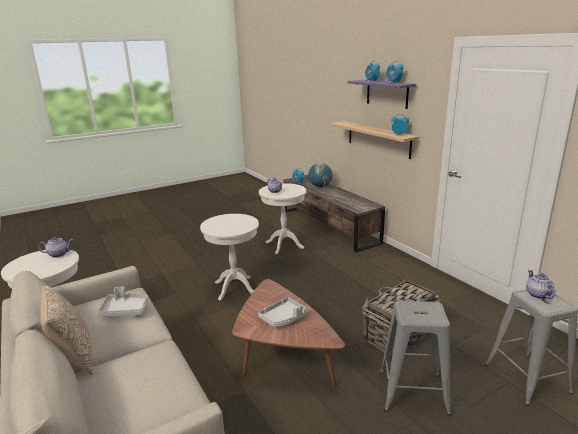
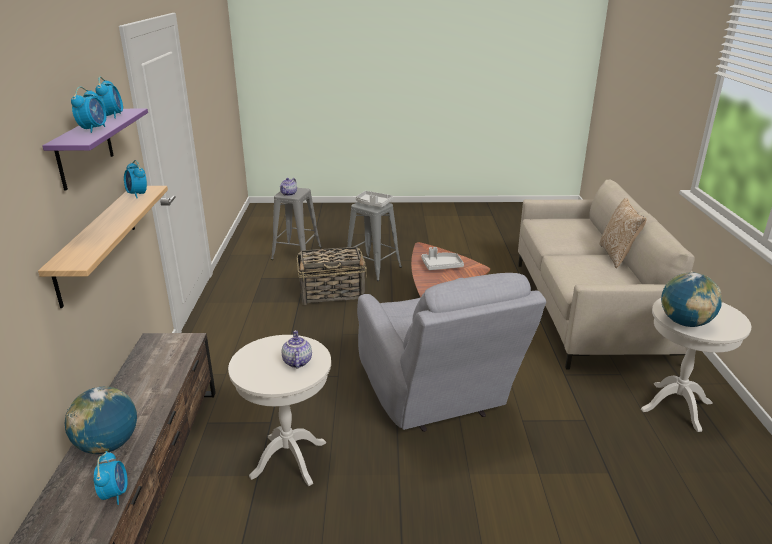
camera: 150 degrees left, 5 degrees up
teapot [38,237,73,258] -> globe [661,272,722,327]
grey tray [97,287,149,317] -> grey tray moved to [356,191,394,207]
white side table [200,214,259,301] -> grey armchair [357,273,546,432]

